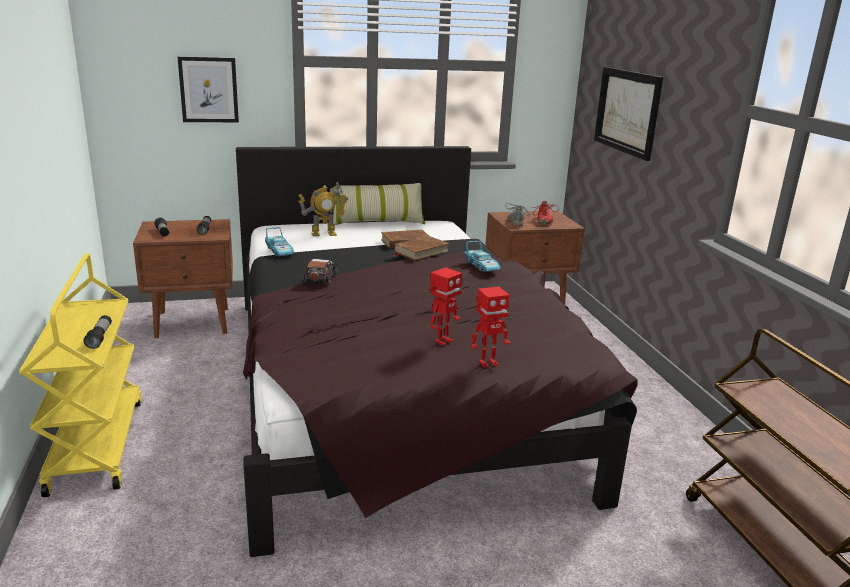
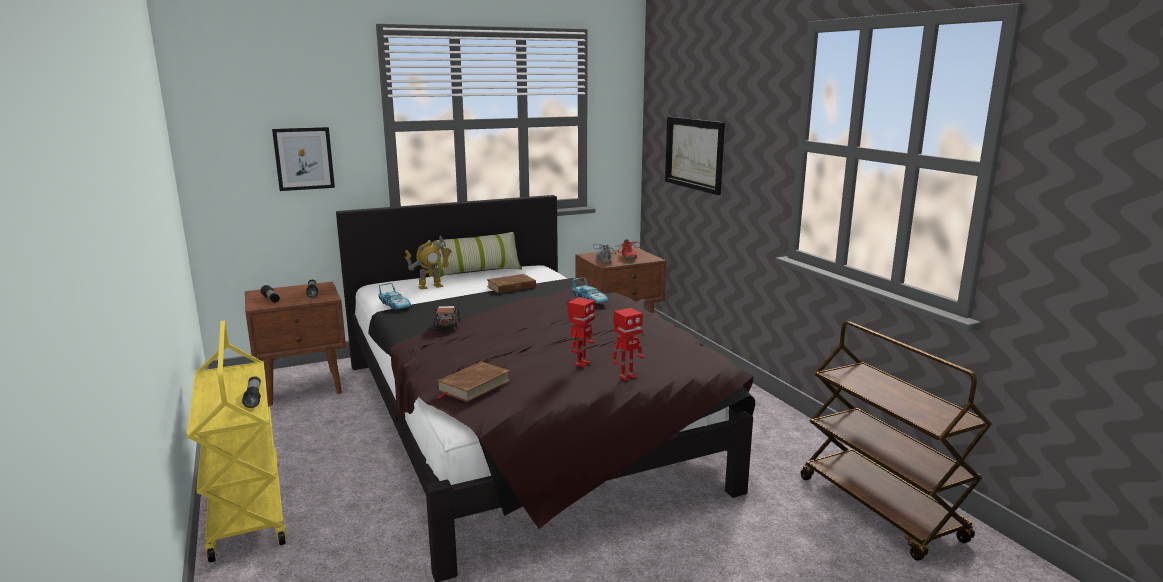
camera: 10 degrees left, 5 degrees down
brown book [392,236,450,261] -> brown book moved to [435,361,511,402]

